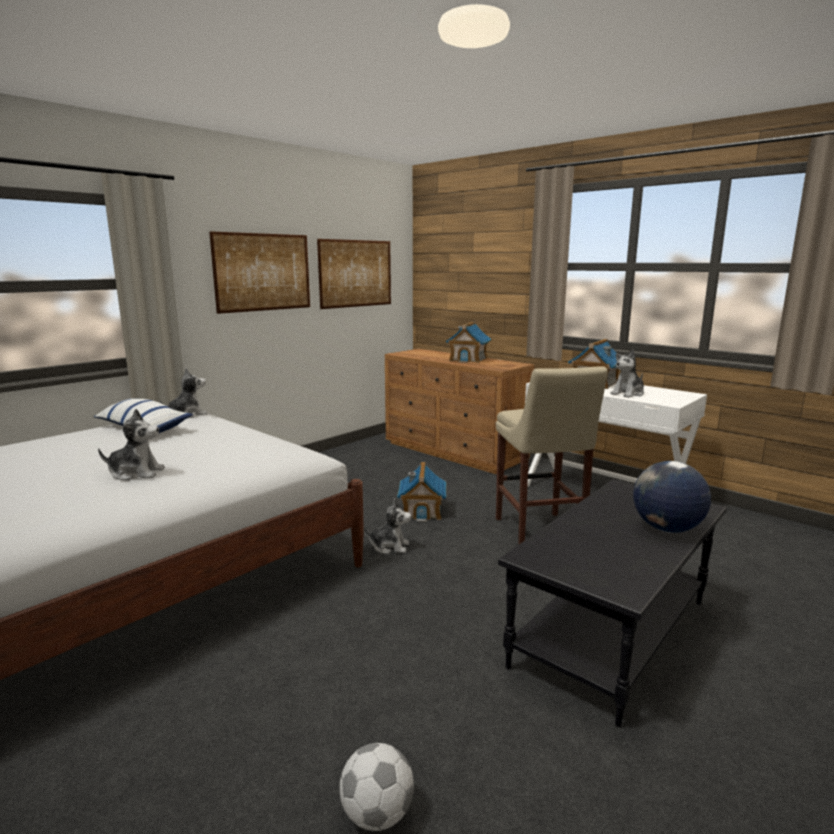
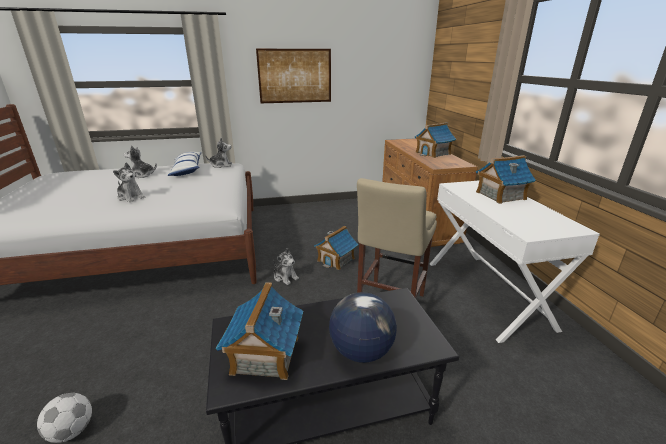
camera: 35 degrees right, 10 degrees up
picture [317,239,391,309] -> none
plush toy [610,349,644,398] -> plush toy moved to [124,145,157,178]
none -> toy house [216,282,303,380]

